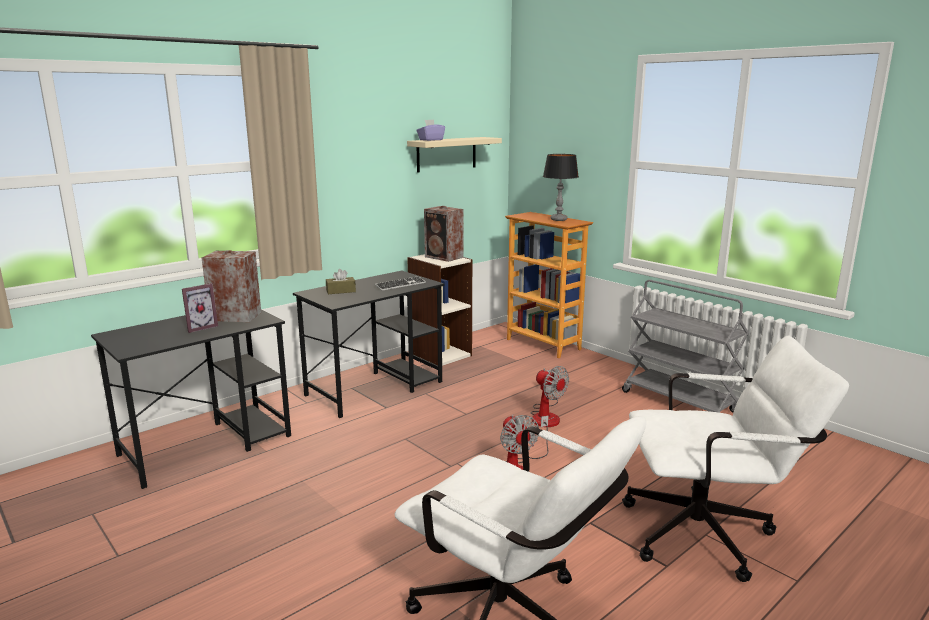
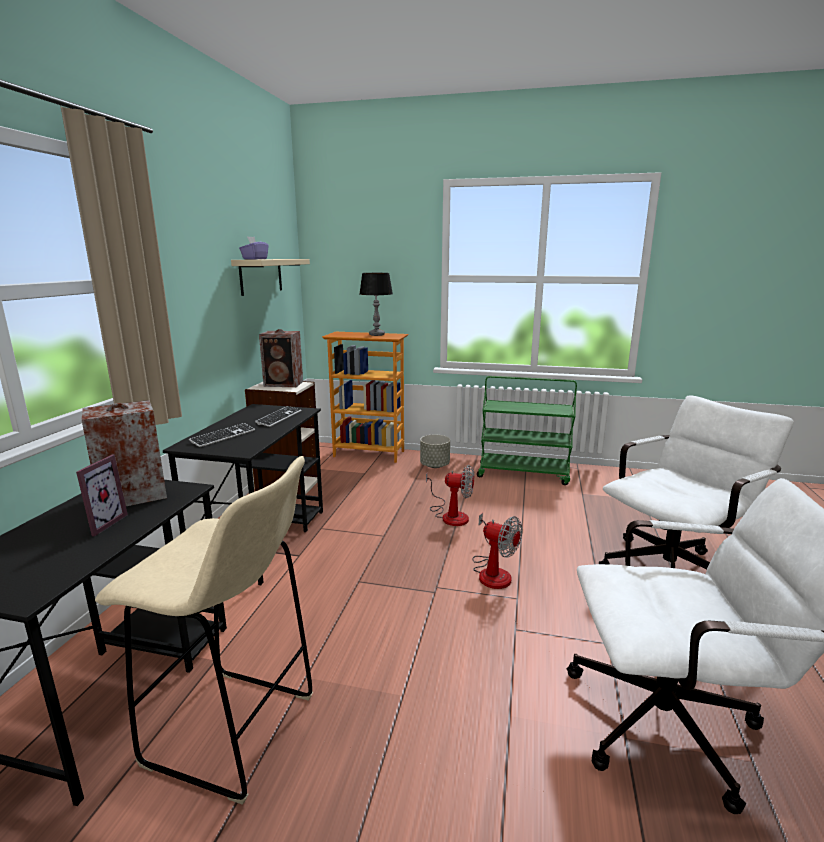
camera: 35 degrees left, 0 degrees up
brown tissue box [326,269,356,294] -> keyboard [189,423,255,447]
grey cart [622,280,749,413] -> green cart [477,376,577,485]
none -> beige stool [95,456,313,805]
none -> grey planter [420,434,450,468]

